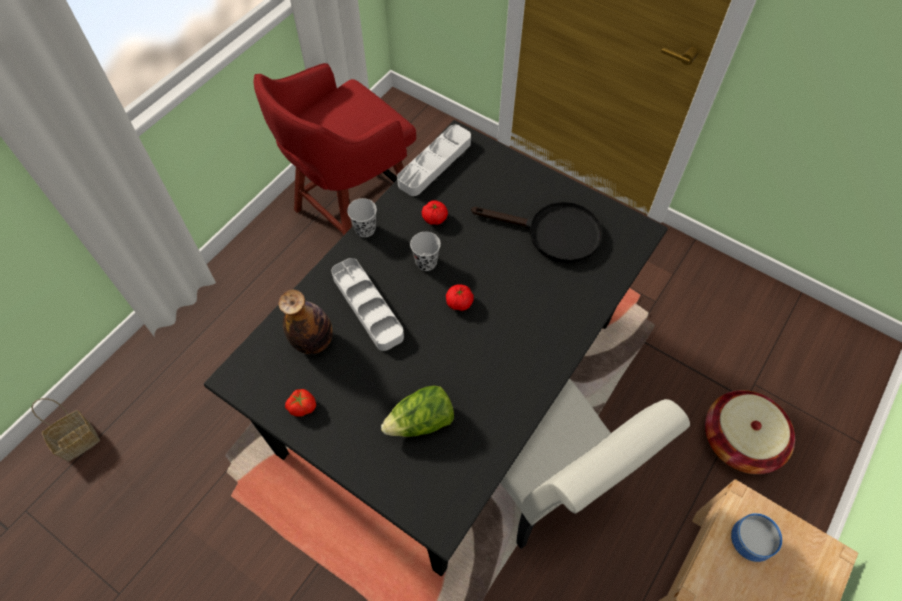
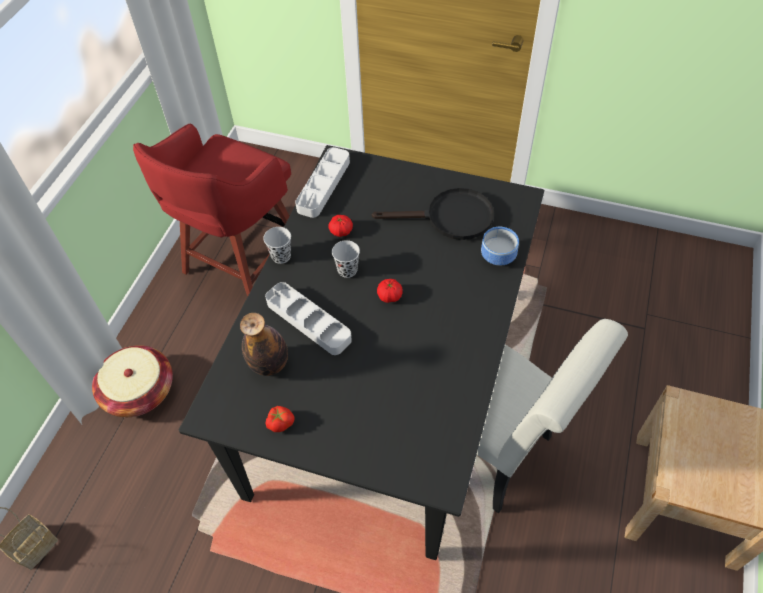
camera: 15 degrees left, 5 degrees down
lettuce [381,386,454,437] -> none
basket [705,390,795,474] -> basket moved to [92,345,173,417]
bowl [731,513,782,562] -> bowl moved to [481,227,519,265]

